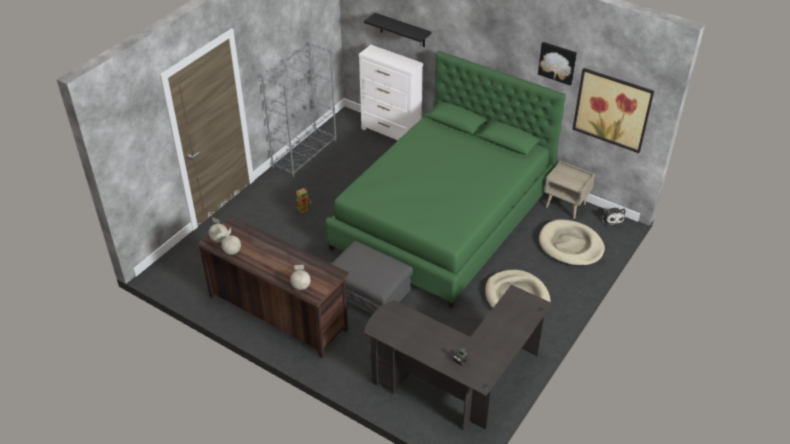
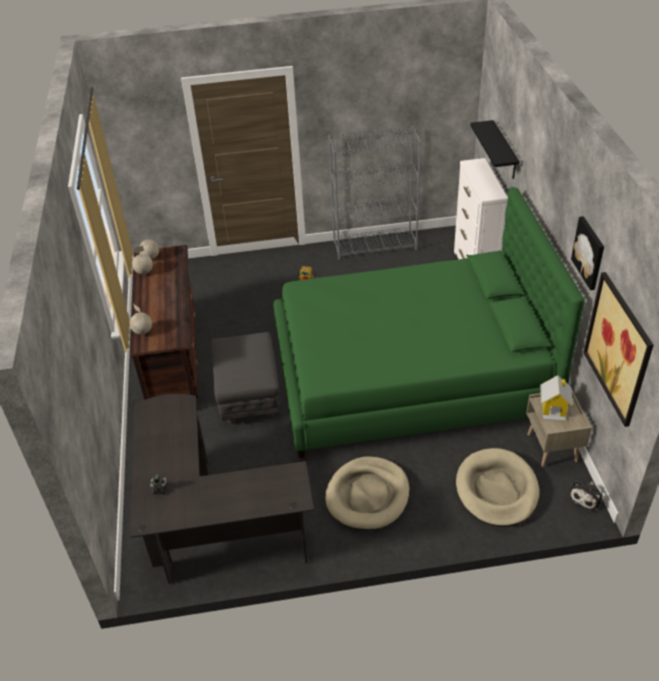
camera: 50 degrees right, 0 degrees up
none -> toy house [540,375,573,422]

